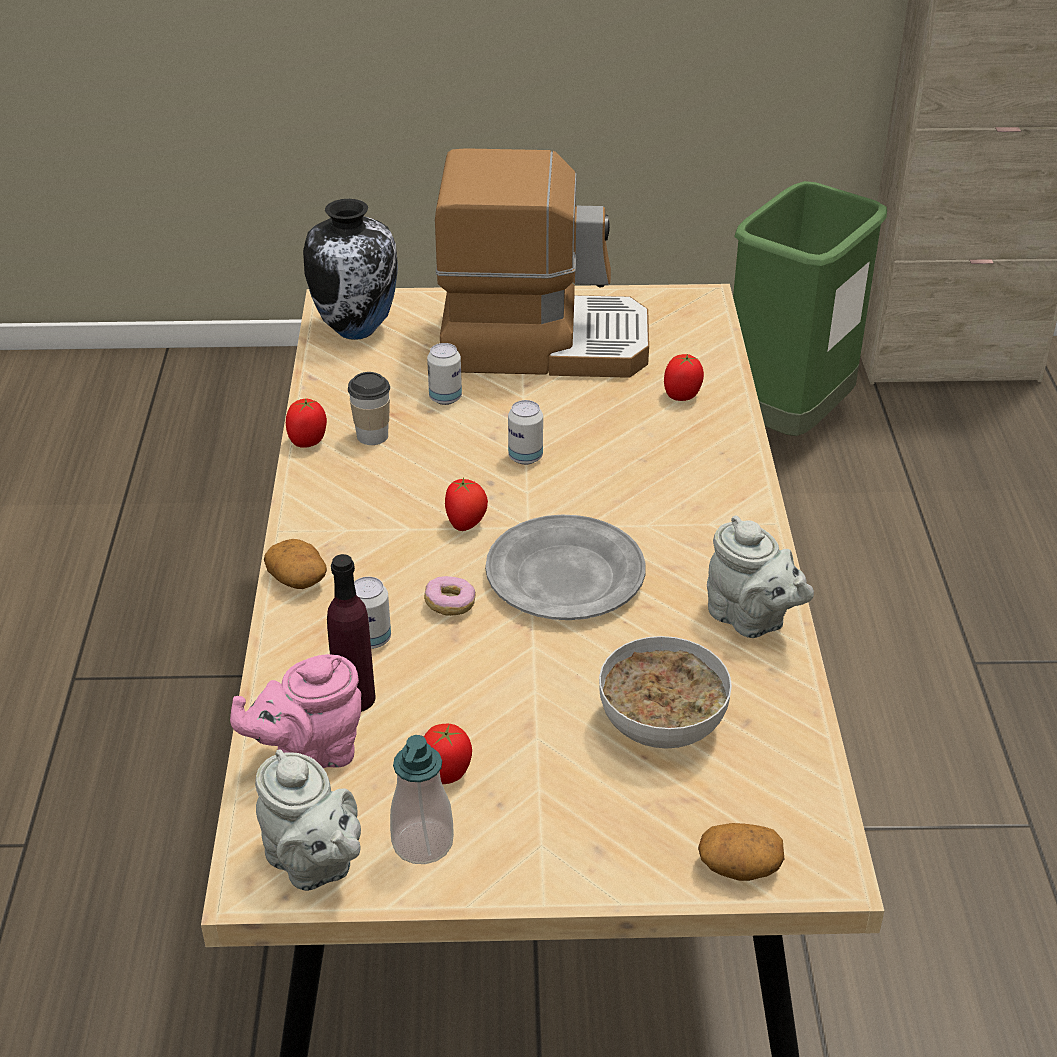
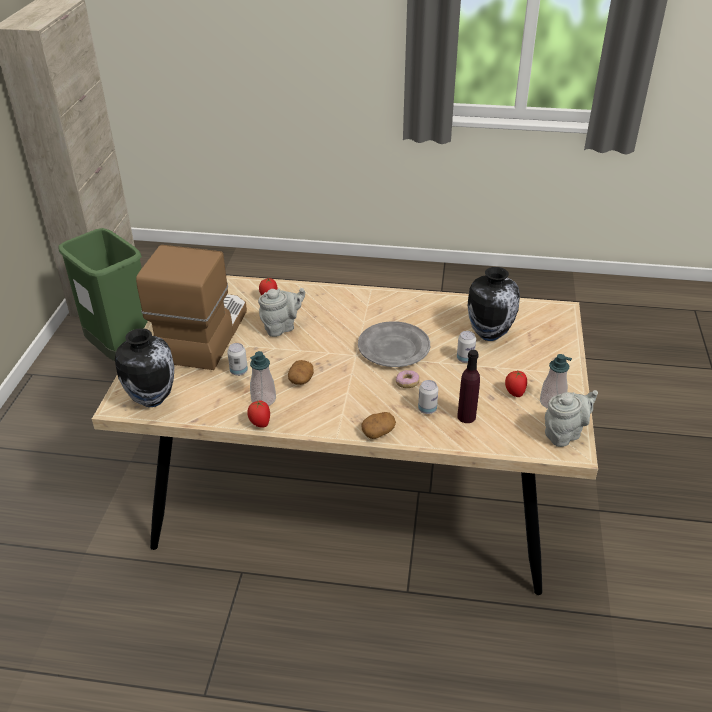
camera: 80 degrees left, 0 degrees up
pink teapot [230,654,362,768] -> none
cup [348,372,390,445] -> soap dispenser [250,351,276,406]
tomato [445,477,488,531] -> none
can [508,400,543,465] -> can moved to [457,331,476,363]
bowl [599,636,732,748] -> vase [468,267,520,341]
potato [698,823,784,881] -> potato moved to [288,360,314,385]
grey teapot [707,515,814,638] -> grey teapot moved to [258,288,305,337]

